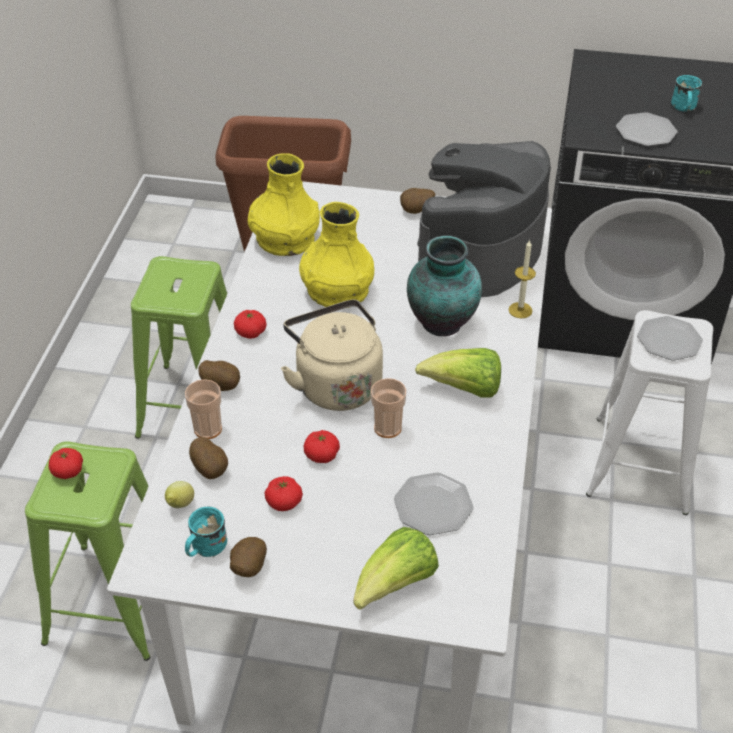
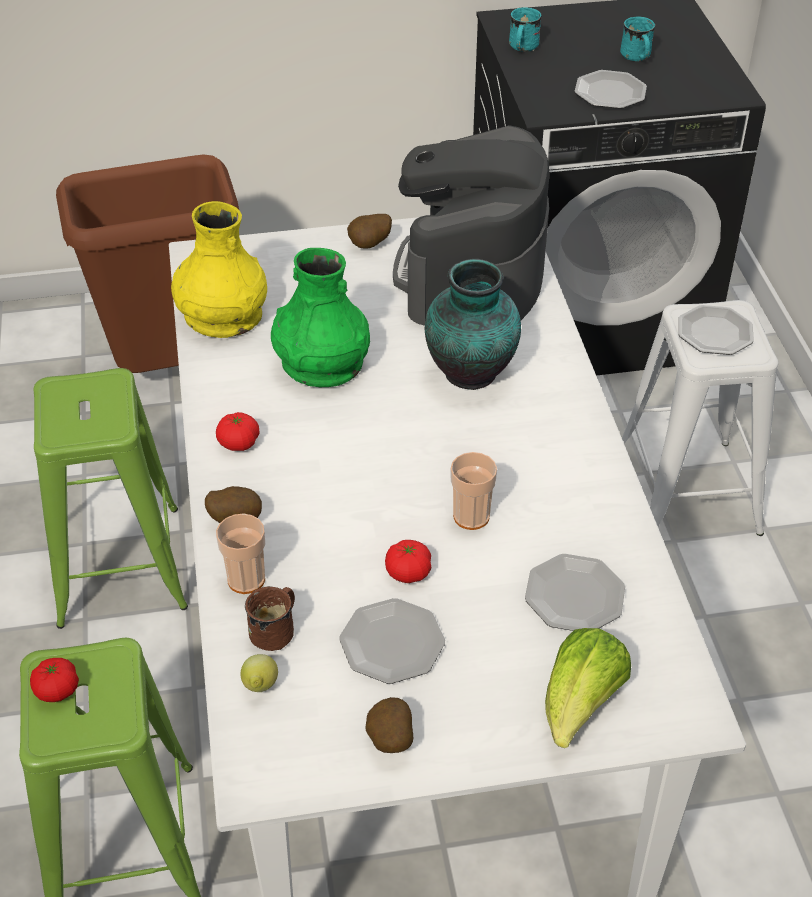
camera: 20 degrees left, 0 degrees up
turquoise mug [185,507,227,557] -> turquoise mug moved to [509,7,542,52]
potato [189,437,228,479] -> brown mug [245,586,295,651]
tomato [264,476,303,511] -> plate [339,598,445,684]
beige kettle [281,300,383,411] -> none
yellow vase [299,202,374,309] -> green vase [271,248,370,387]
lettuce [415,348,501,398] -> none
candle [509,239,536,318] -> none

